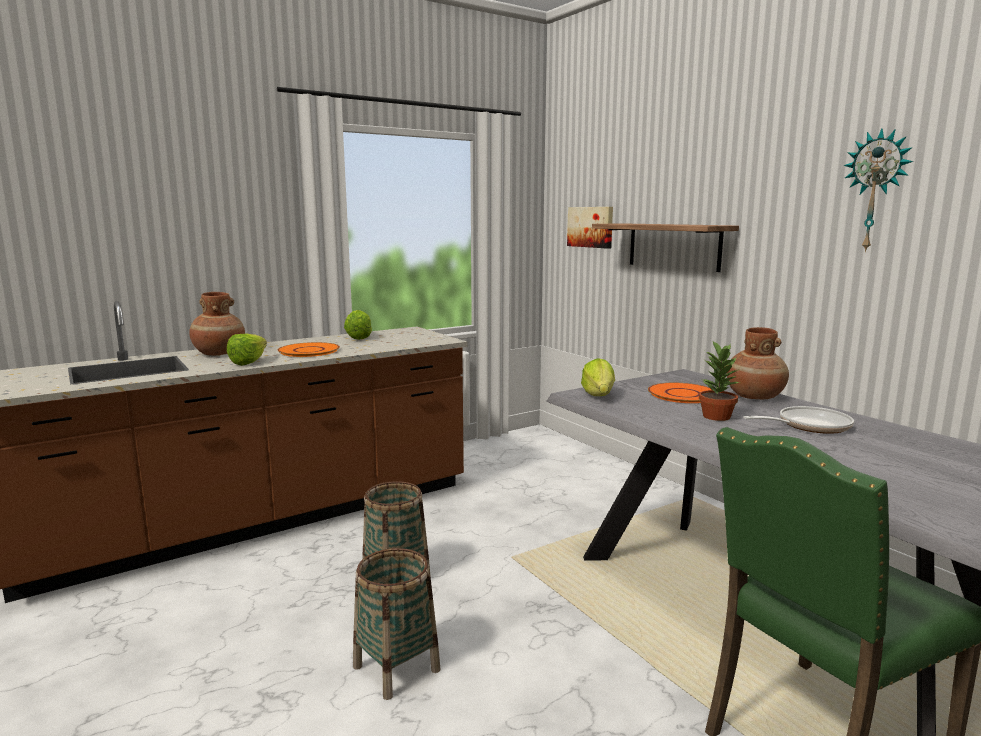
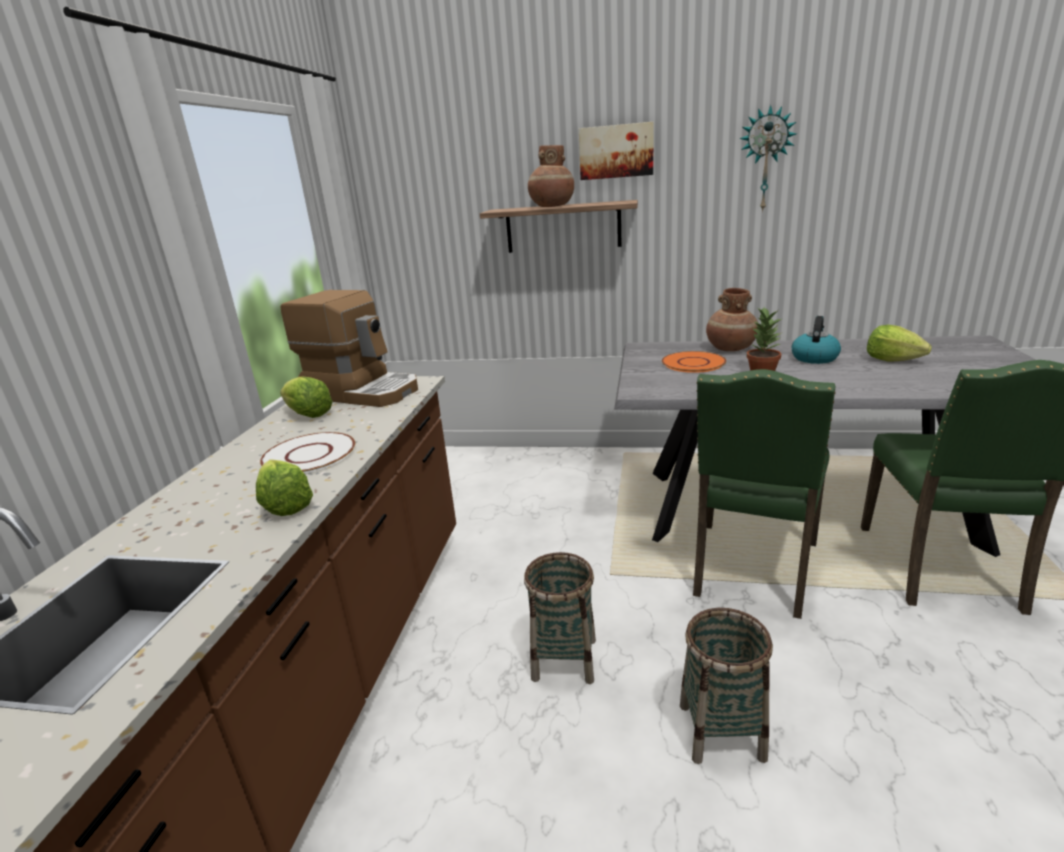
camera: 45 degrees left, 10 degrees up
brown vase [189,292,245,355] -> brown vase moved to [528,145,574,207]
orange plate [278,342,340,357] -> white plate [260,432,355,473]
picture [567,207,613,249] -> picture moved to [579,122,654,180]
lettuce [581,358,615,396] -> lettuce moved to [867,325,932,362]
frying pan [743,406,854,434] -> kettle [792,316,841,364]
none -> coffee machine [281,290,418,407]
none -> green chair [693,369,835,619]

